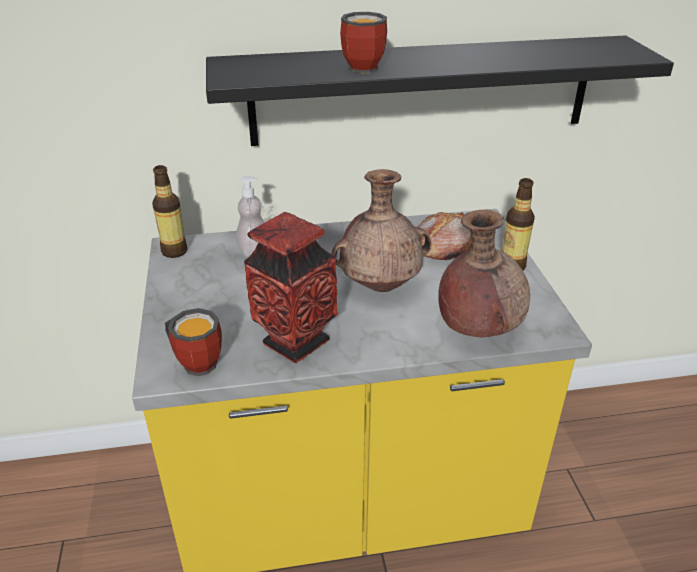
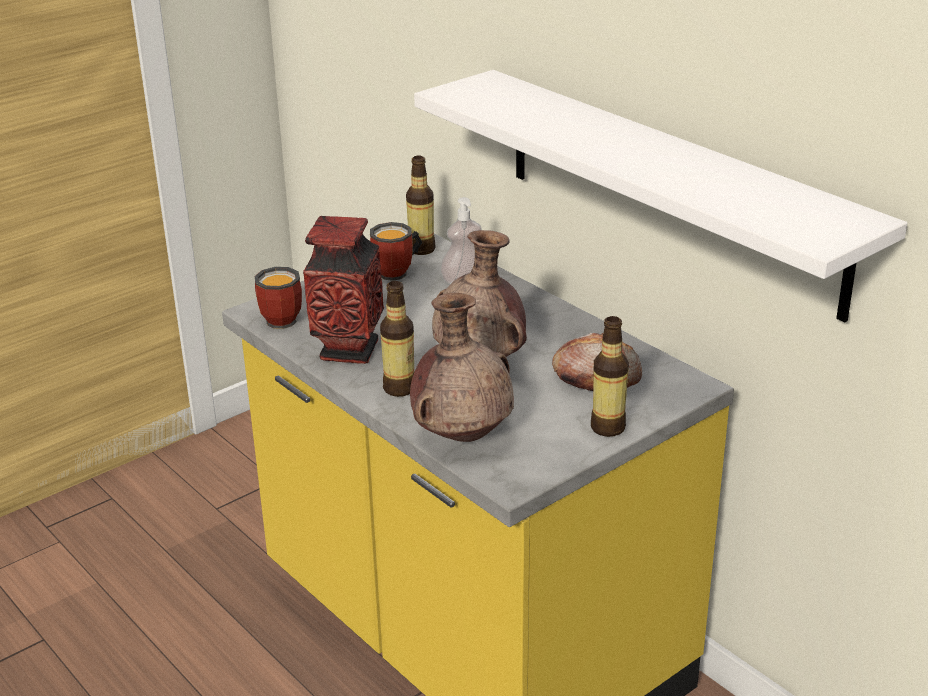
camera: 60 degrees right, 5 degrees down
black shelf [206,35,674,146] -> white shelf [414,70,907,322]
mug [340,12,387,73] -> mug moved to [370,222,423,281]
none -> bottle [380,281,414,397]

